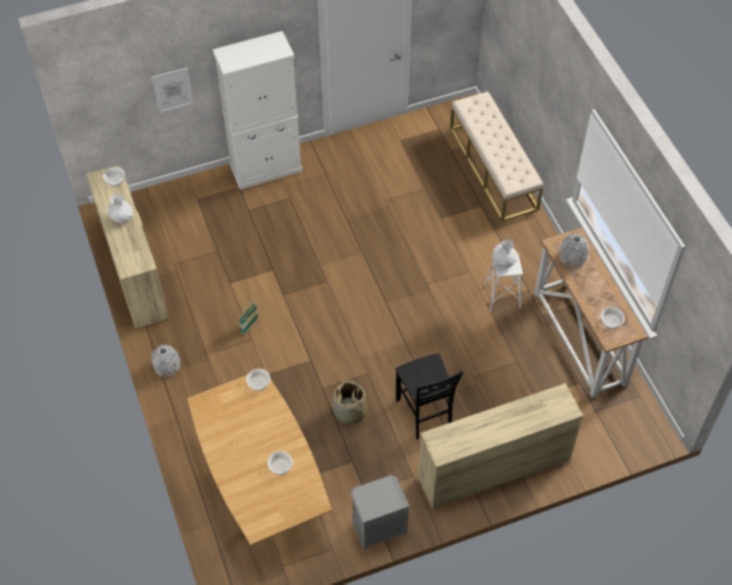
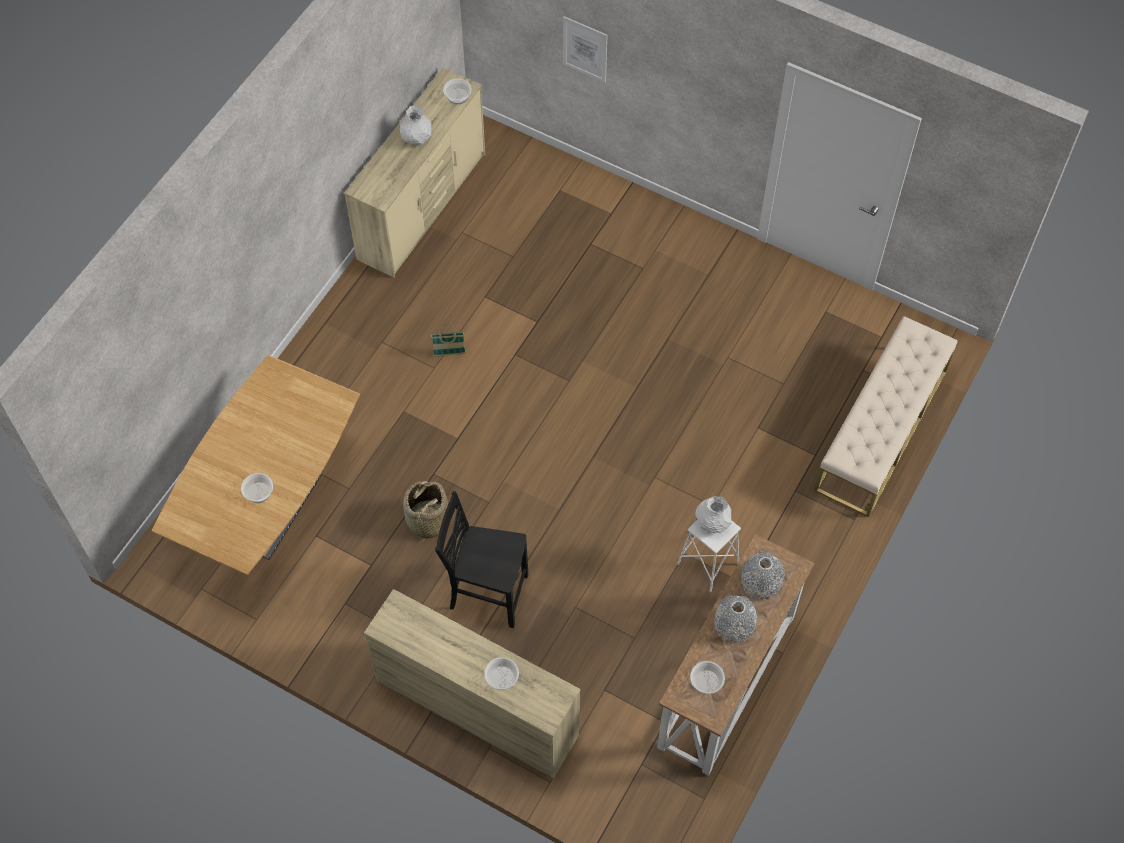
camera: 50 degrees right, 5 degrees up
grey vase [151,345,180,377] -> grey vase moved to [714,595,757,643]
white cabinet [213,31,303,190] -> none
bowl [246,369,270,391] -> bowl moved to [485,657,519,690]
grey nightstand [350,475,410,550] -> none
black chair [395,353,464,439] -> black chair turned 75 degrees clockwise [435,491,528,628]

